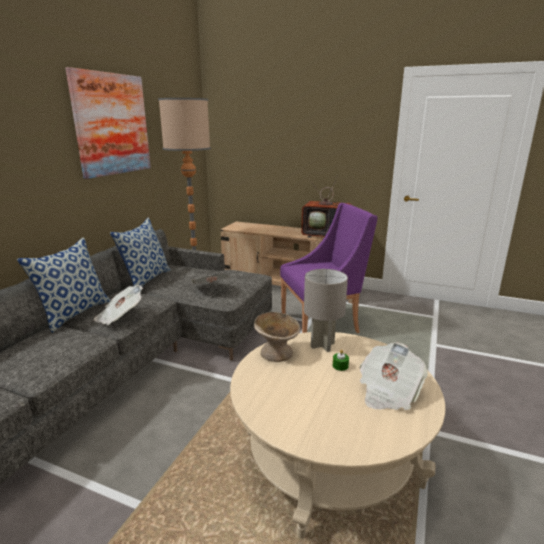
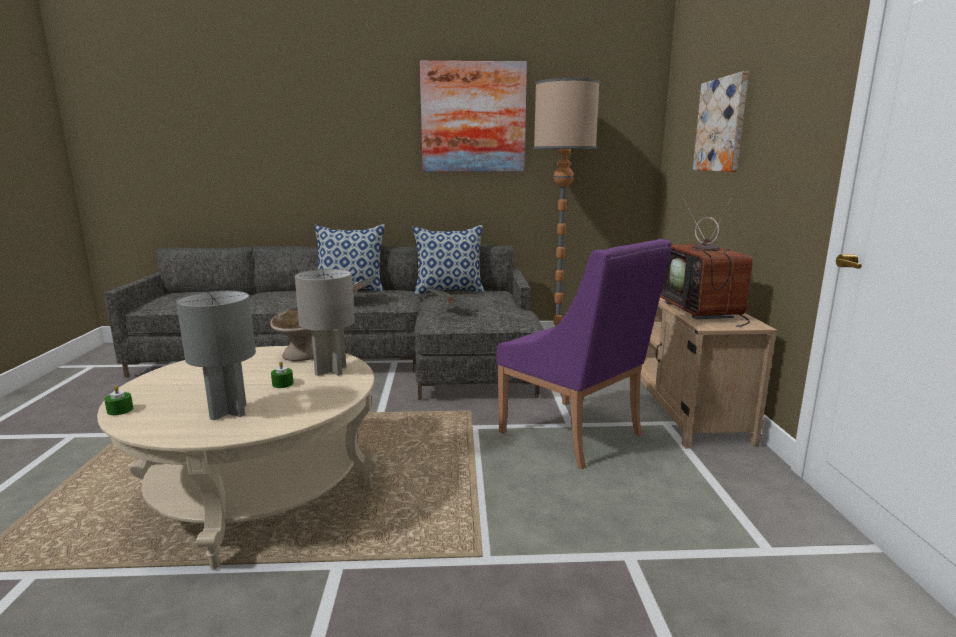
camera: 65 degrees right, 5 degrees down
newspaper [359,342,428,410] -> grey table lamp [176,291,256,420]
none -> green candle [104,385,133,415]
none -> picture [693,71,749,172]

